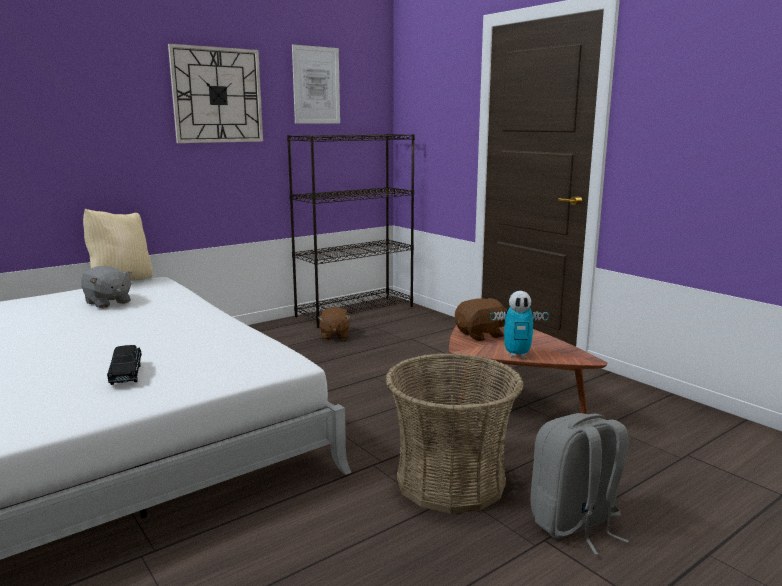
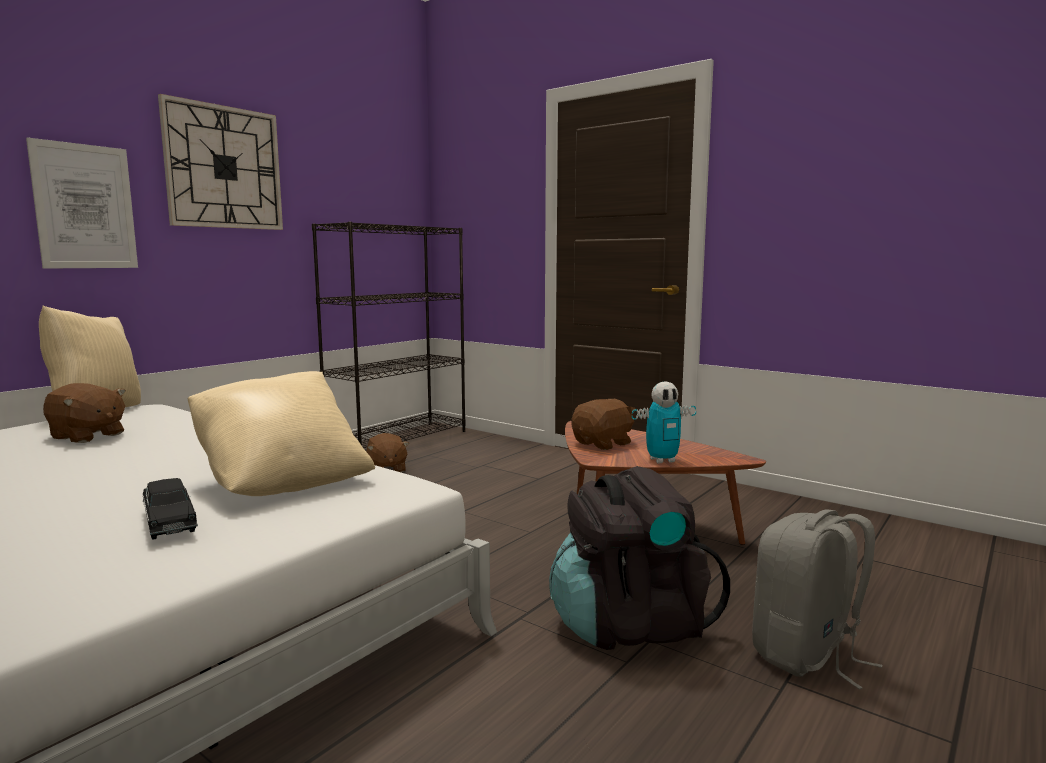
camera: 15 degrees left, 5 degrees down
grey plush toy [81,266,132,308] -> brown plush toy [43,383,126,443]
picture [292,45,340,123] -> picture moved to [26,137,138,269]
basket [385,353,524,514] -> black backpack [549,466,730,650]
none -> beige pillow [188,371,375,496]

